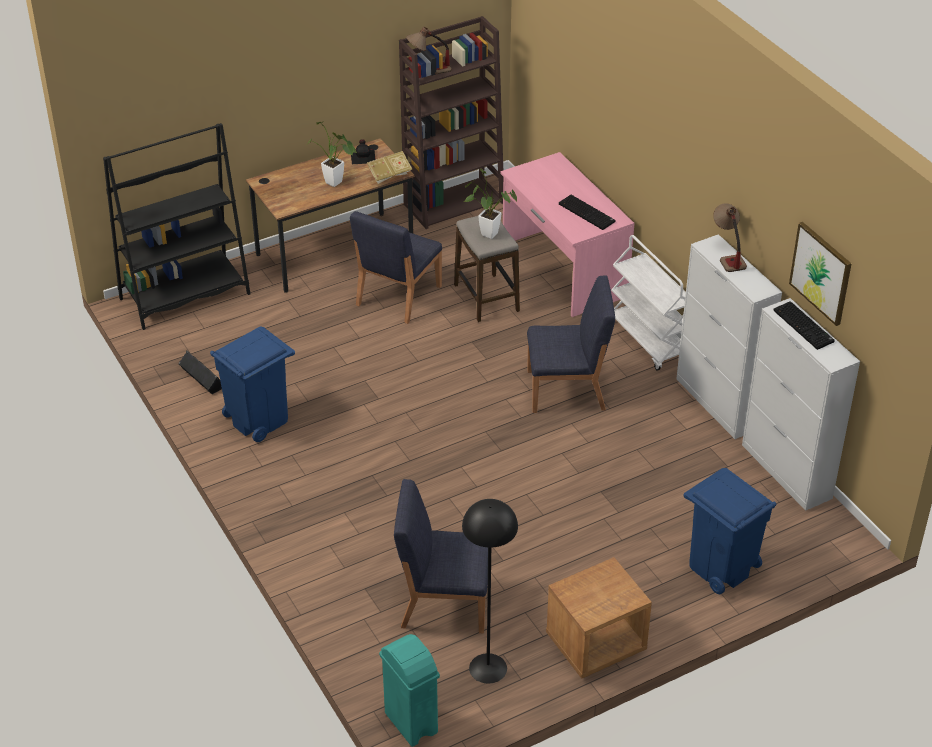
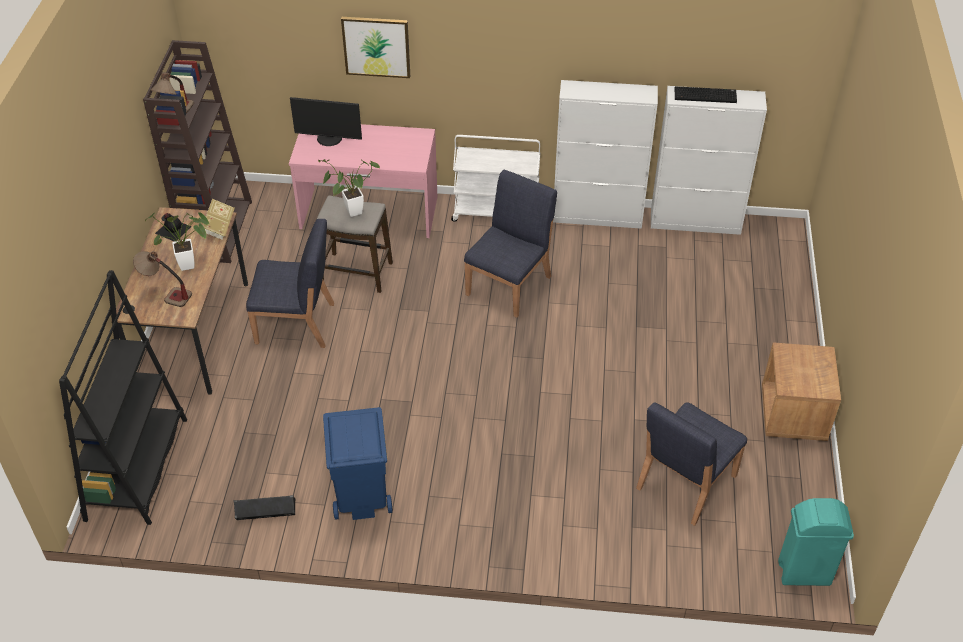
camera: 55 degrees left, 5 degrees up
blue chair [350,211,442,324] -> blue chair turned 60 degrees counterclockwise [246,219,334,348]
black floor lamp [462,499,518,684] -> none
keyboard [559,195,615,230] -> none
blue trash can [684,468,777,594] -> none
table lamp [713,203,747,272] -> table lamp moved to [133,251,192,307]
picture [789,222,852,326] -> picture moved to [341,17,410,78]
none -> monitor [290,97,362,146]

